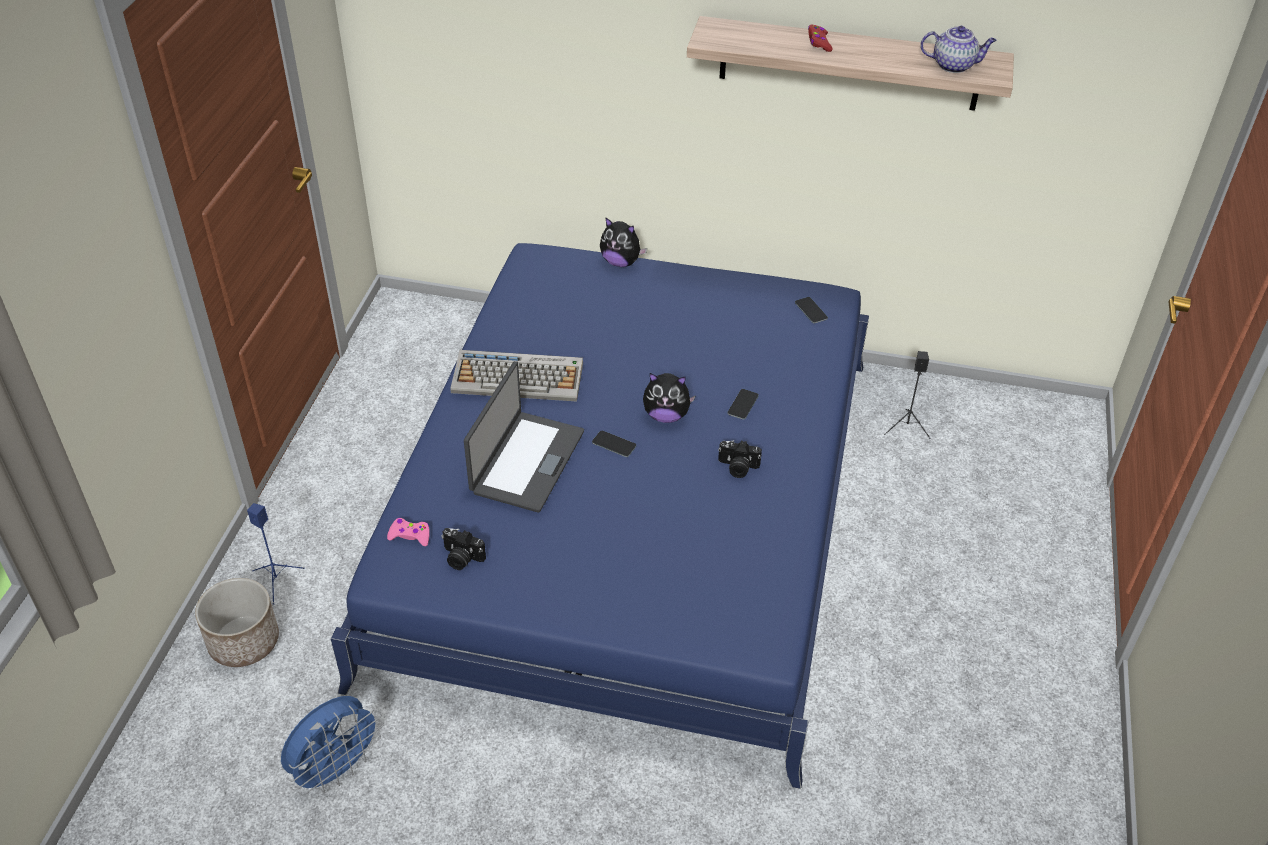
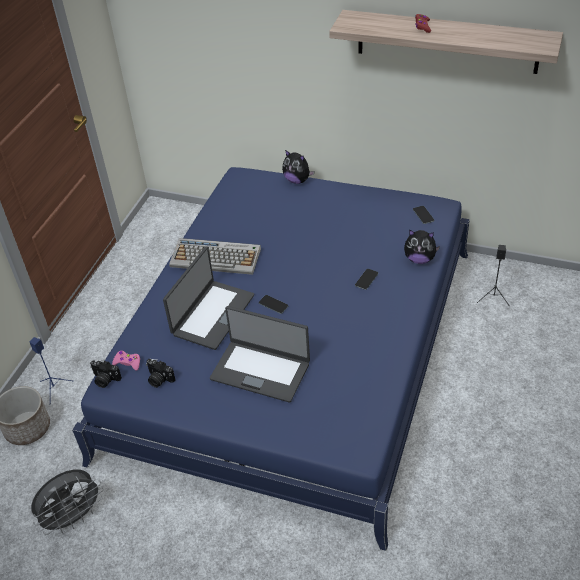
camera: 10 degrees right, 0 degrees up
blue fan [281,696,384,796] -> grey fan [31,469,104,535]
plush toy [643,373,696,423] -> plush toy moved to [404,230,440,264]
camera [718,440,762,478] -> camera moved to [90,360,122,388]
teapot [920,26,997,73] -> none
none -> laptop [210,306,310,403]

